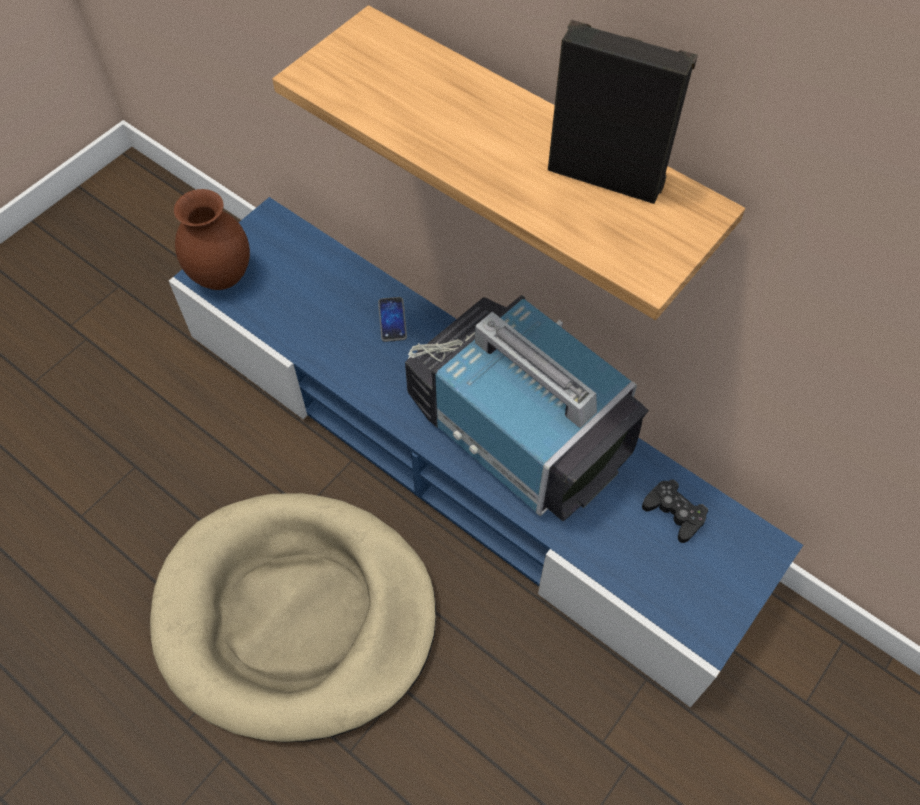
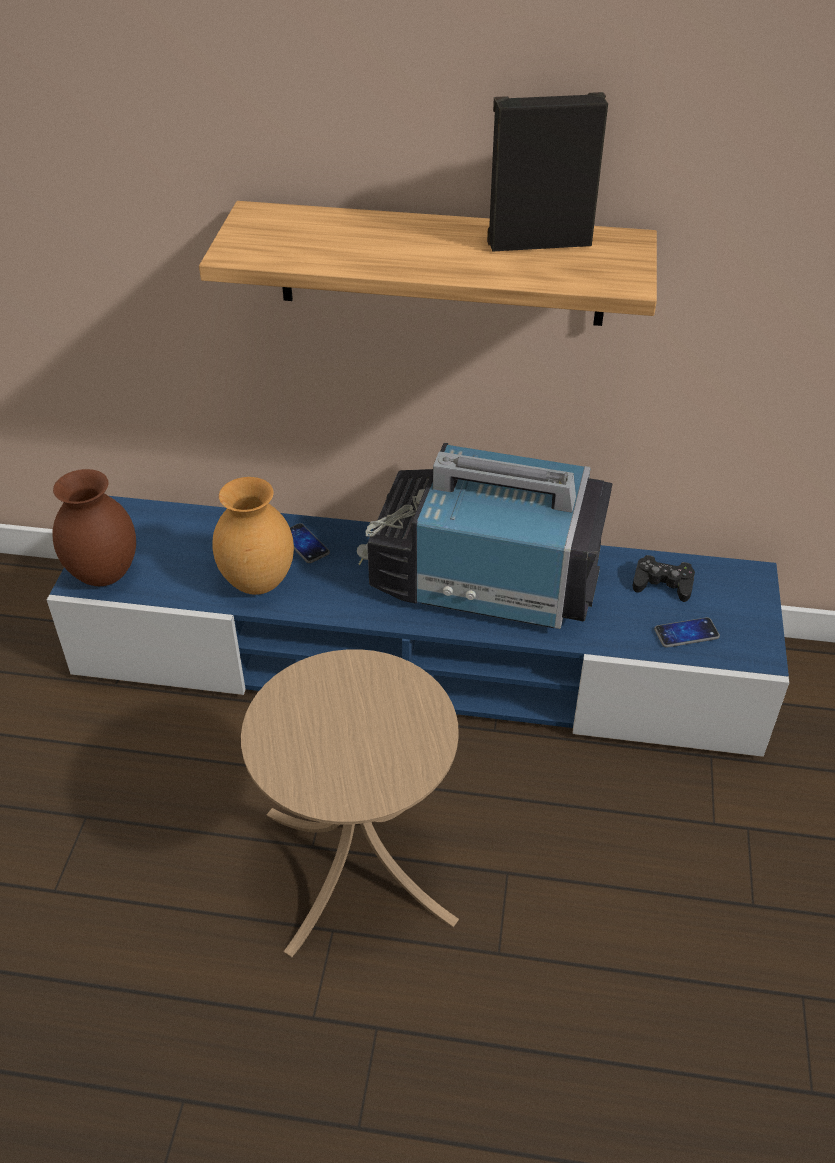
camera: 30 degrees left, 15 degrees down
beige dog bed [150,493,436,742] -> beige side table [241,649,459,957]
none -> brown vase [212,477,294,595]
none -> phone [654,617,720,648]

